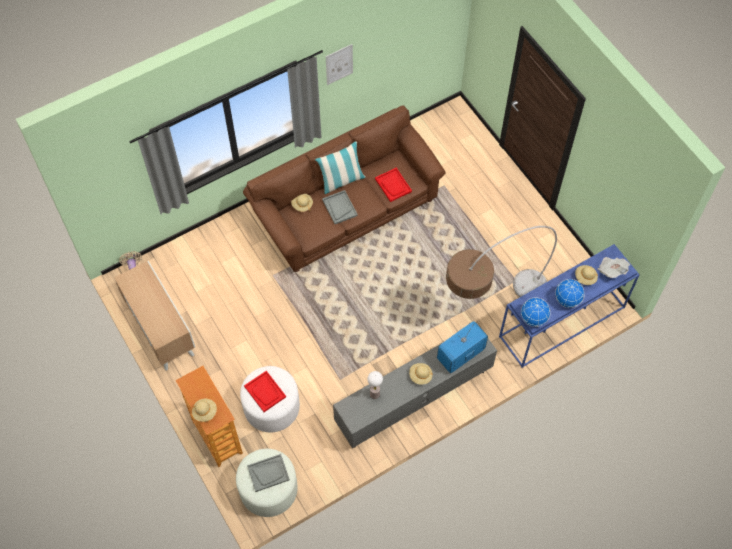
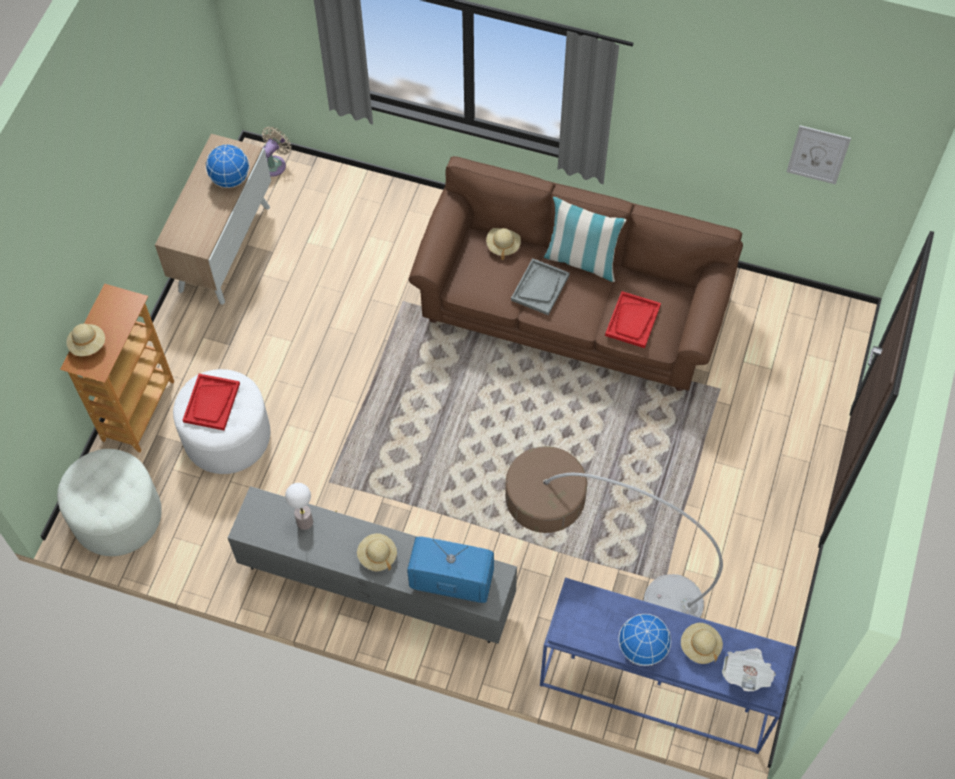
camera: 50 degrees right, 0 degrees up
grey tray [247,454,290,492] -> none
picture [326,44,353,85] -> picture moved to [787,125,851,185]
globe [521,297,550,327] -> globe moved to [205,144,250,188]

